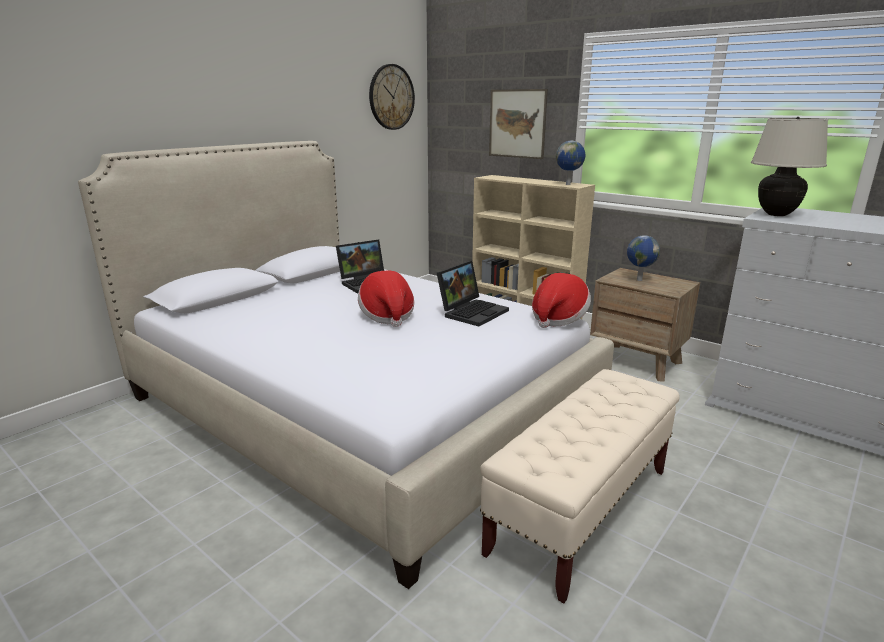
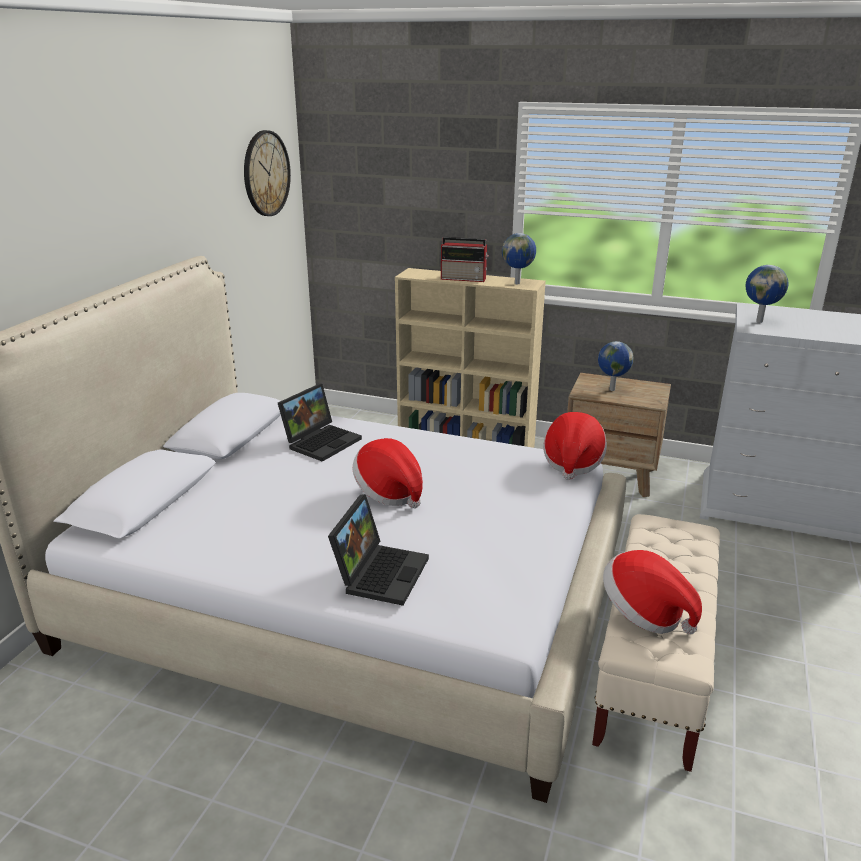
camera: 20 degrees left, 5 degrees up
laptop [437,261,509,327] -> laptop moved to [328,494,429,606]
picture [489,89,548,159] -> none
beige table lamp [751,117,828,216] -> globe [745,265,788,323]
none -> radio [441,237,489,282]
none -> hat [603,550,702,634]

